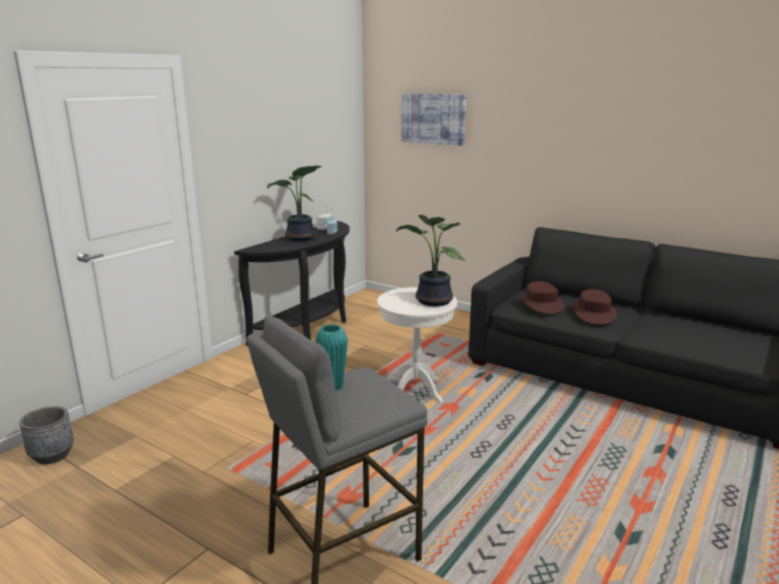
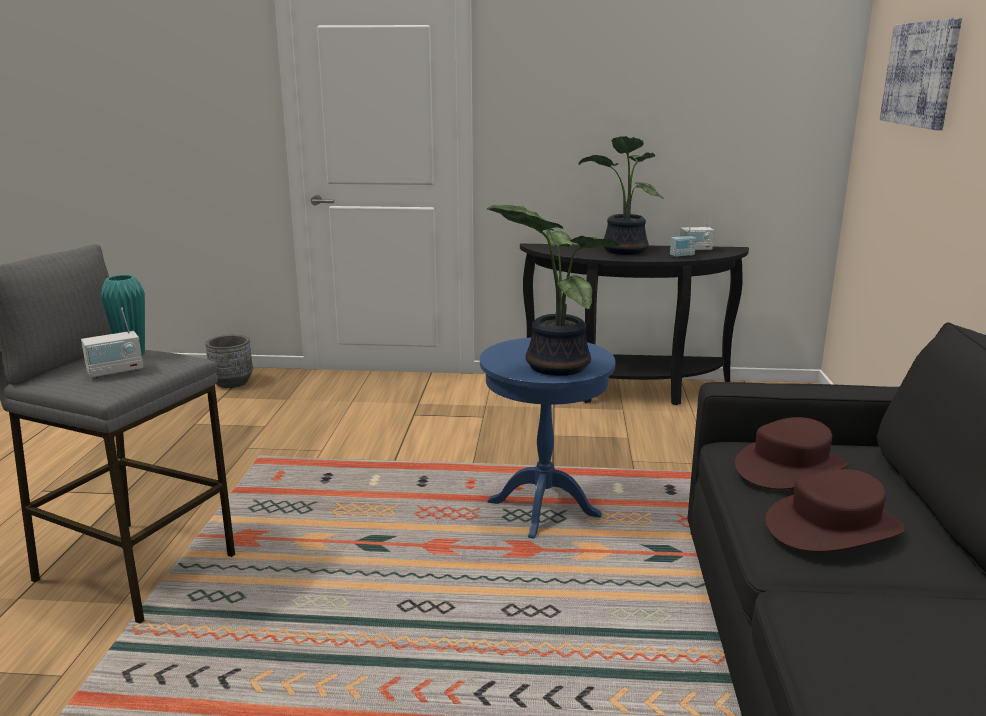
camera: 60 degrees right, 0 degrees up
white side table [377,287,457,403] -> blue side table [480,338,615,539]
none -> radio [81,308,143,378]

